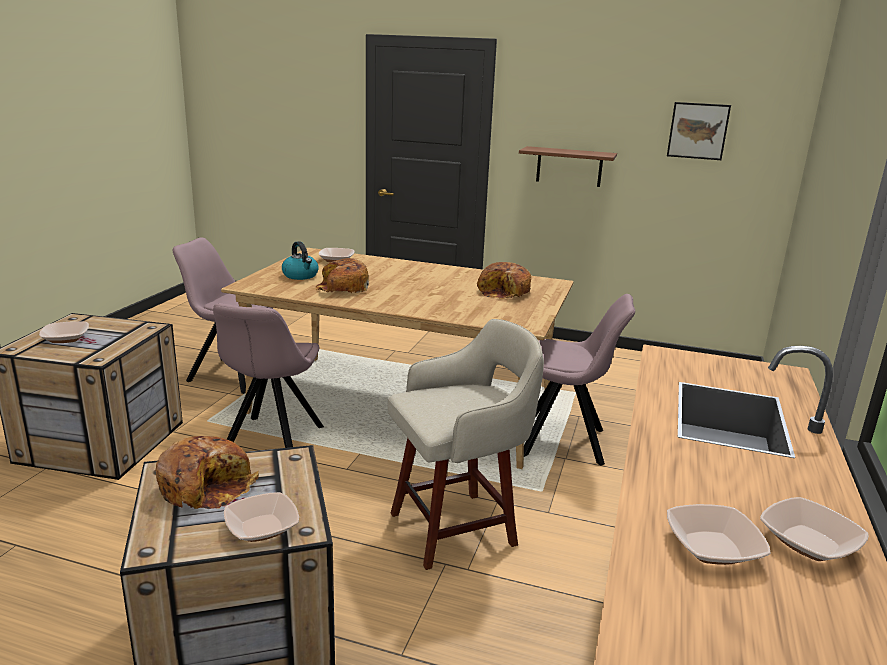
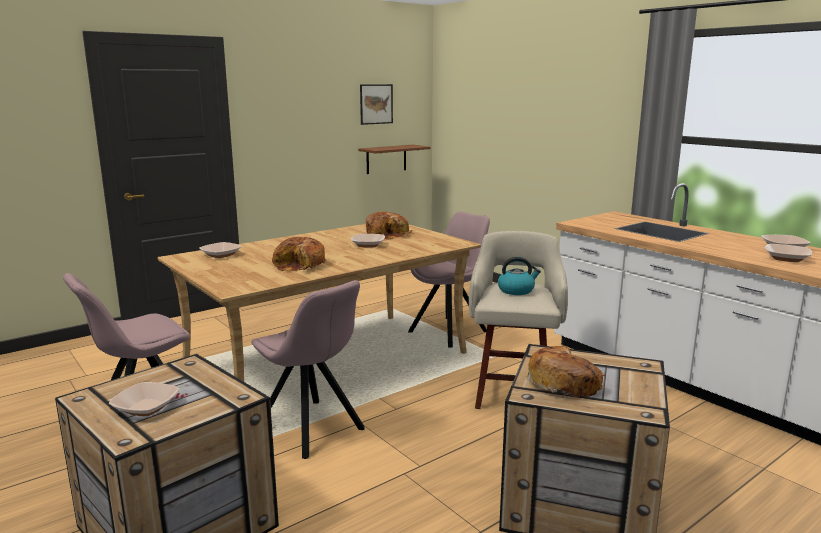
camera: 55 degrees left, 5 degrees down
bowl [224,492,299,542] -> bowl moved to [351,234,385,248]
kettle [282,241,319,280] -> kettle moved to [498,257,541,295]
brown shelf [519,146,617,187] -> brown shelf moved to [358,145,430,174]

